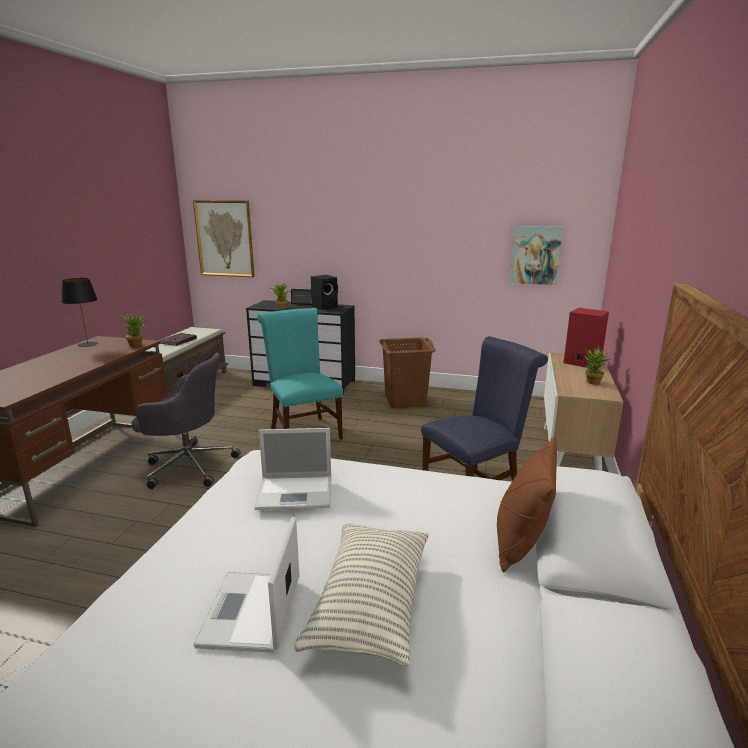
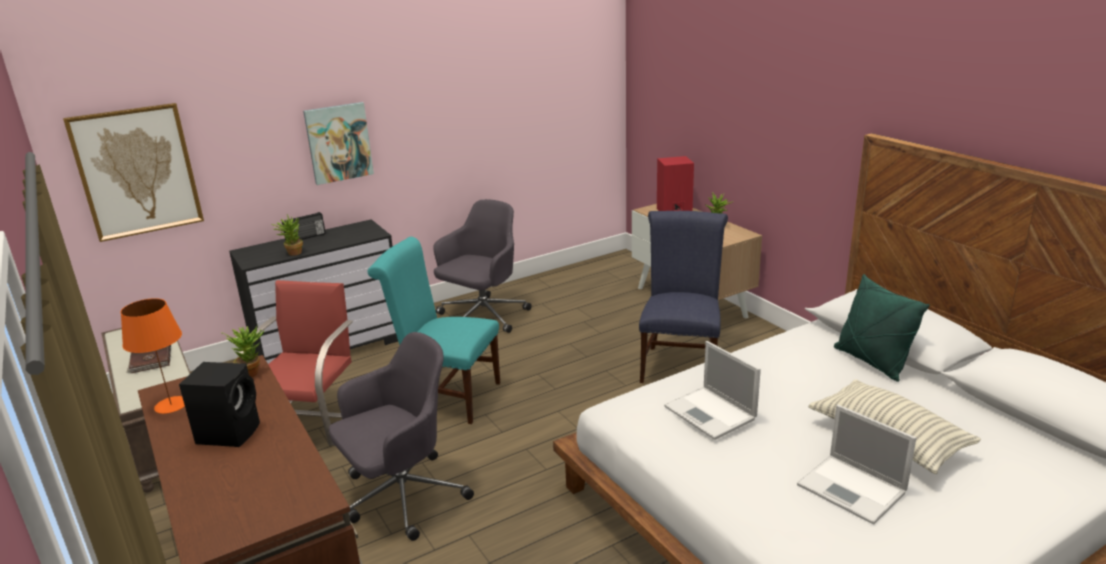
camera: 45 degrees left, 5 degrees up
black table lamp [61,278,98,347] -> orange table lamp [121,298,185,414]
laptop [254,428,331,510] -> laptop turned 105 degrees clockwise [664,341,761,440]
black speaker [311,275,338,310] -> black speaker moved to [179,362,260,447]
brown laundry basket [379,337,436,408] -> grey office chair [433,199,532,333]
brown pillow [497,436,557,572] -> green pillow [834,274,930,382]
picture [510,226,563,285] -> picture moved to [303,102,374,185]
none -> red chair [237,280,353,446]

